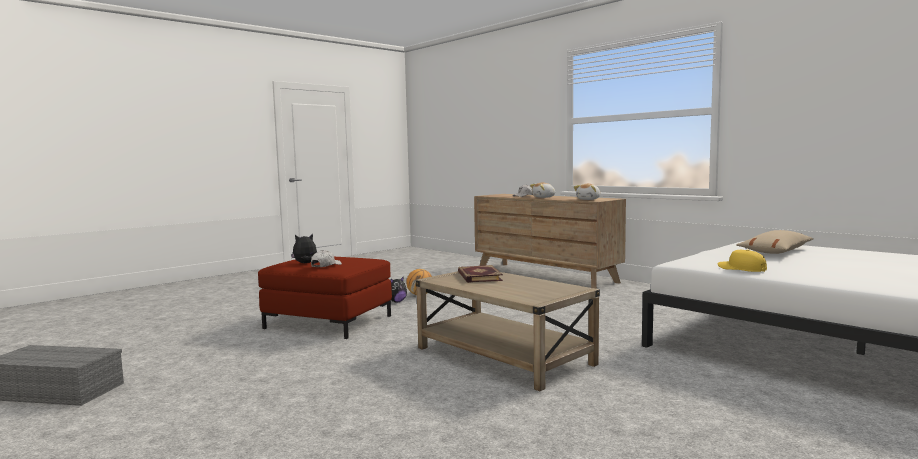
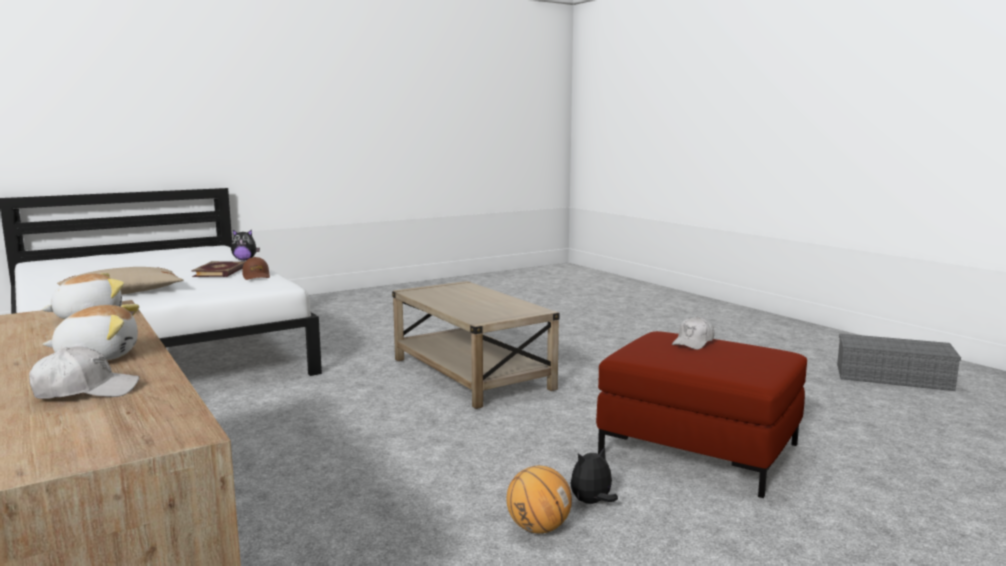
camera: 170 degrees left, 5 degrees up
plush toy [291,234,317,263] -> plush toy moved to [231,229,260,260]
book [458,265,503,283] -> book moved to [191,261,245,277]
yellow cap [717,250,767,272] -> brown cap [242,257,270,280]

